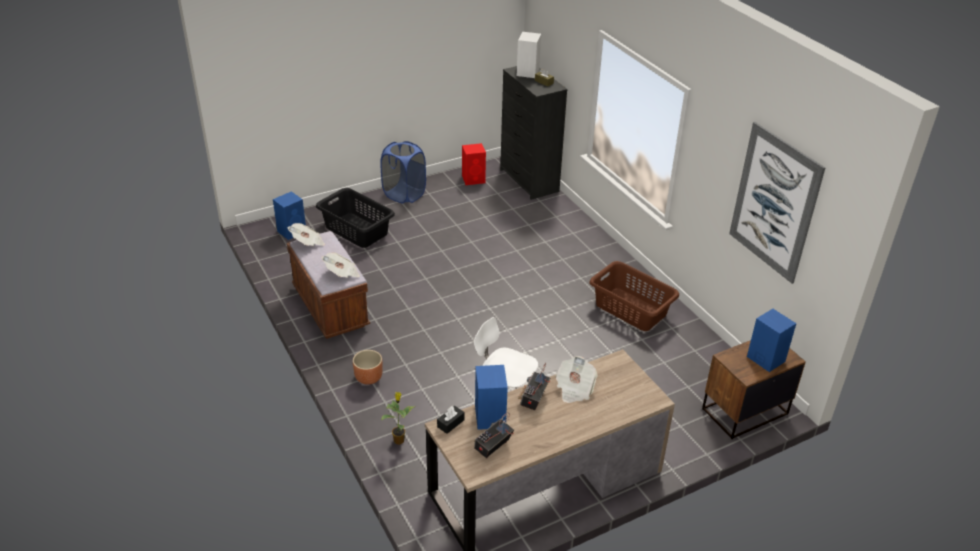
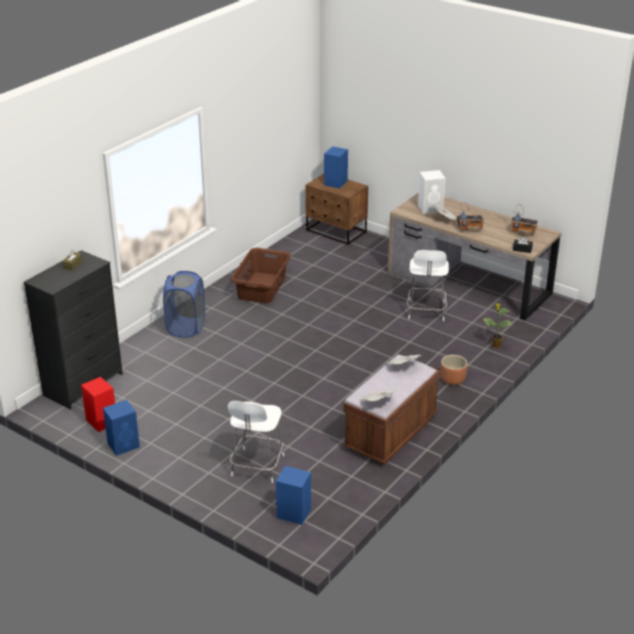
camera: 115 degrees left, 5 degrees down
black laundry basket [316,188,395,248] -> white stool [228,401,284,483]
blue laundry basket [380,141,426,203] -> blue laundry basket moved to [163,271,205,338]
blue speaker [475,365,508,430] -> blue speaker moved to [103,400,140,456]
white speaker [517,32,541,78] -> white speaker moved to [418,170,445,214]
picture [729,122,825,284] -> none

